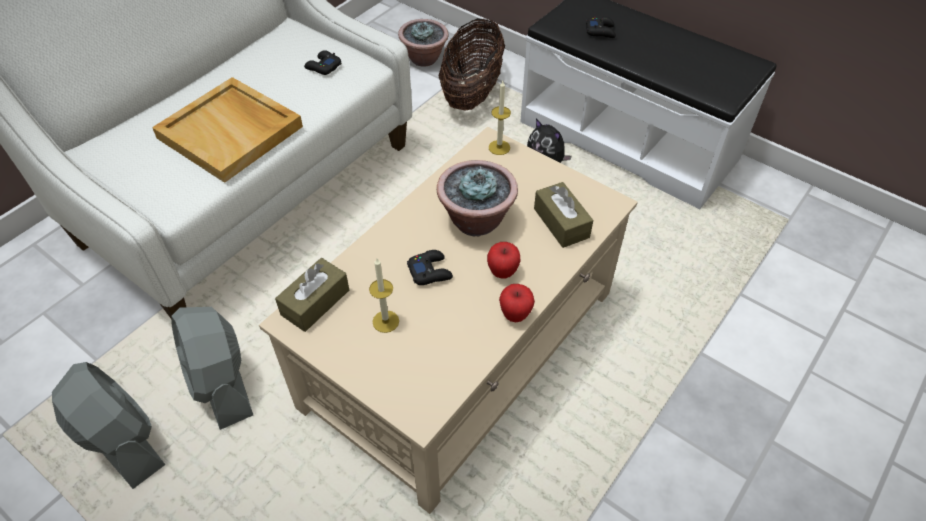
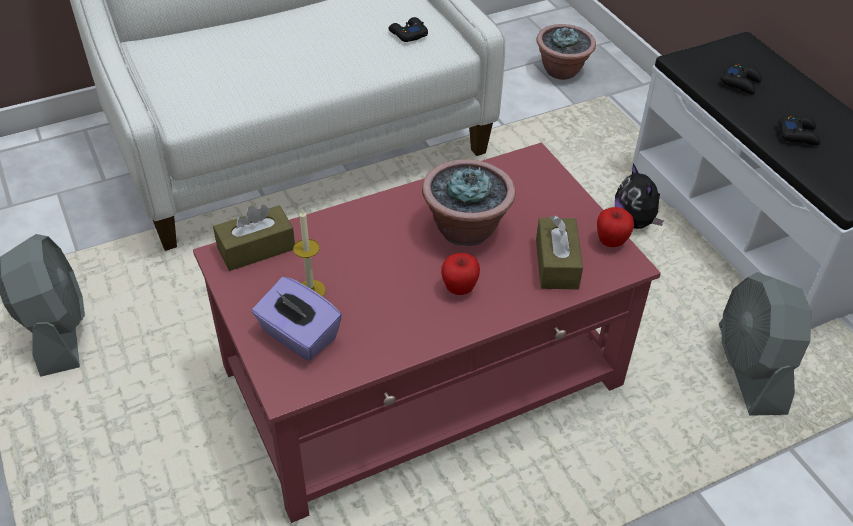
camera: 25 degrees right, 5 degrees down
beige tray [152,77,303,183] -> none
grey fan [171,307,253,430] -> grey fan moved to [719,272,811,416]
beige coffee table [259,127,638,514] -> red coffee table [193,142,661,523]
black game controller [407,250,453,285] -> black game controller moved to [778,116,820,145]
basket [439,18,505,110] -> none
candle [489,81,511,155] -> none
apple [499,284,535,322] -> apple moved to [597,207,634,247]
none -> purple tissue box [252,277,342,361]

